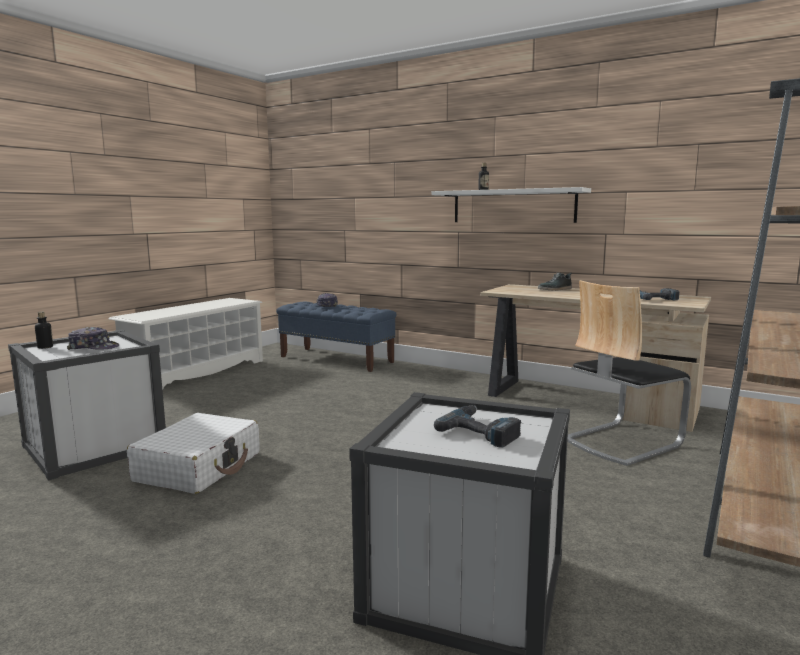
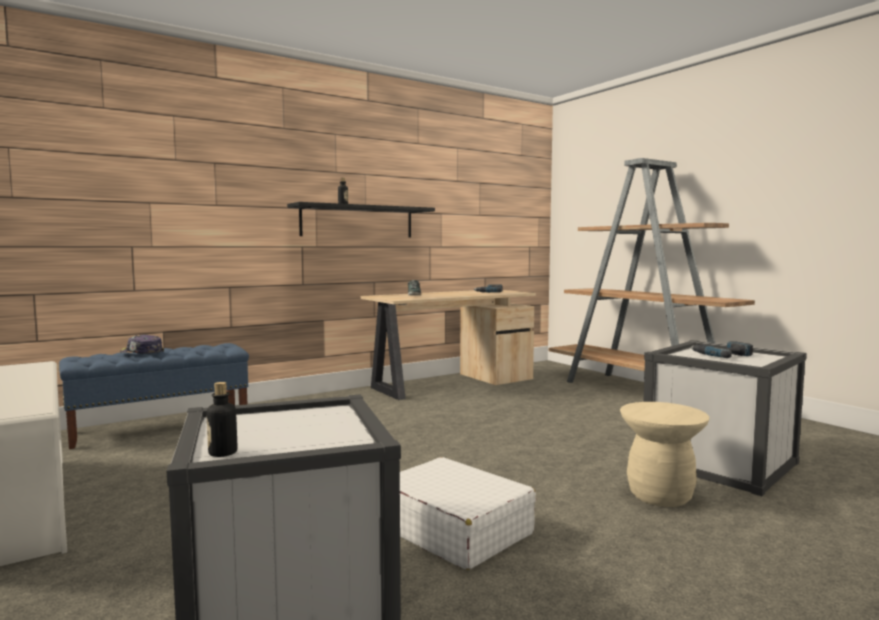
camera: 65 degrees left, 5 degrees down
cap [67,327,119,350] -> none
white shelf [431,187,591,223] -> black shelf [287,202,435,237]
chair [567,280,691,466] -> none
none -> beige stool [620,402,709,507]

